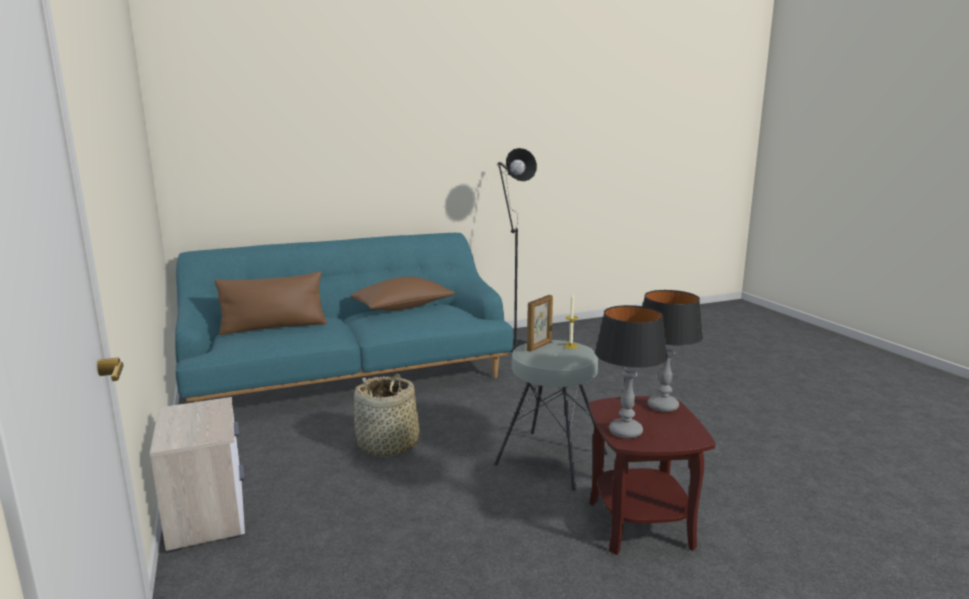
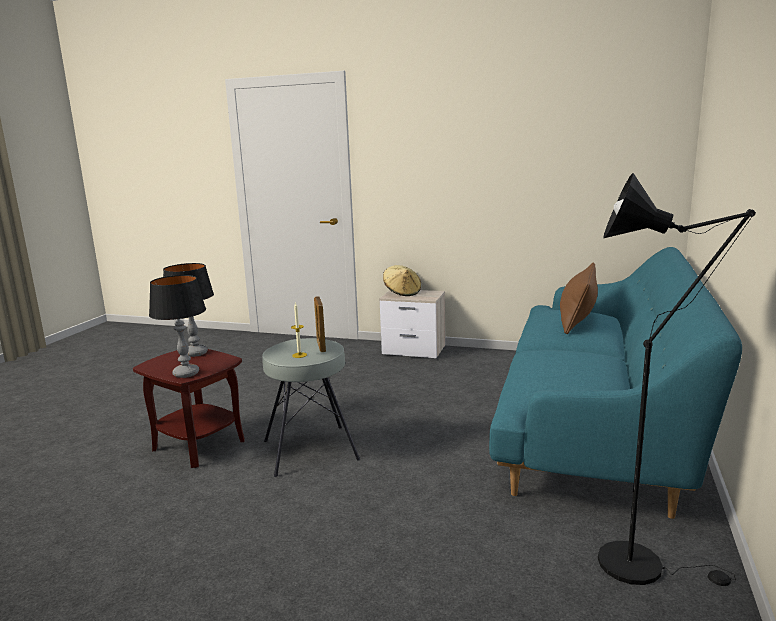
camera: 130 degrees right, 0 degrees up
brown pillow [350,277,455,311] -> none
basket [354,374,422,457] -> none
none -> beige hat [383,265,421,296]

